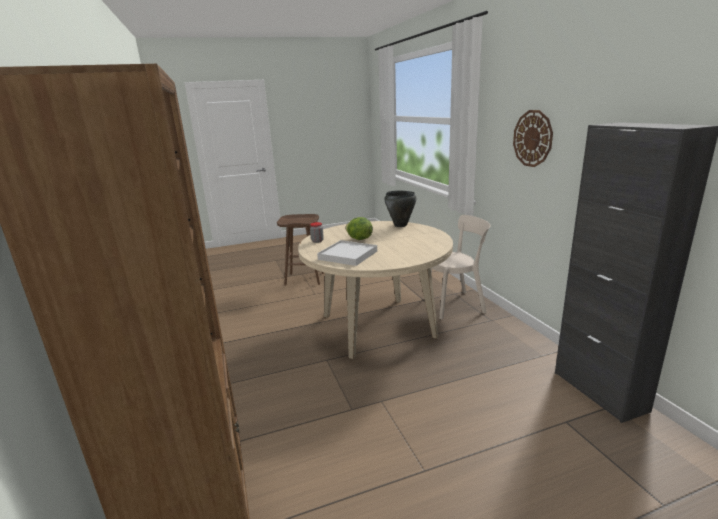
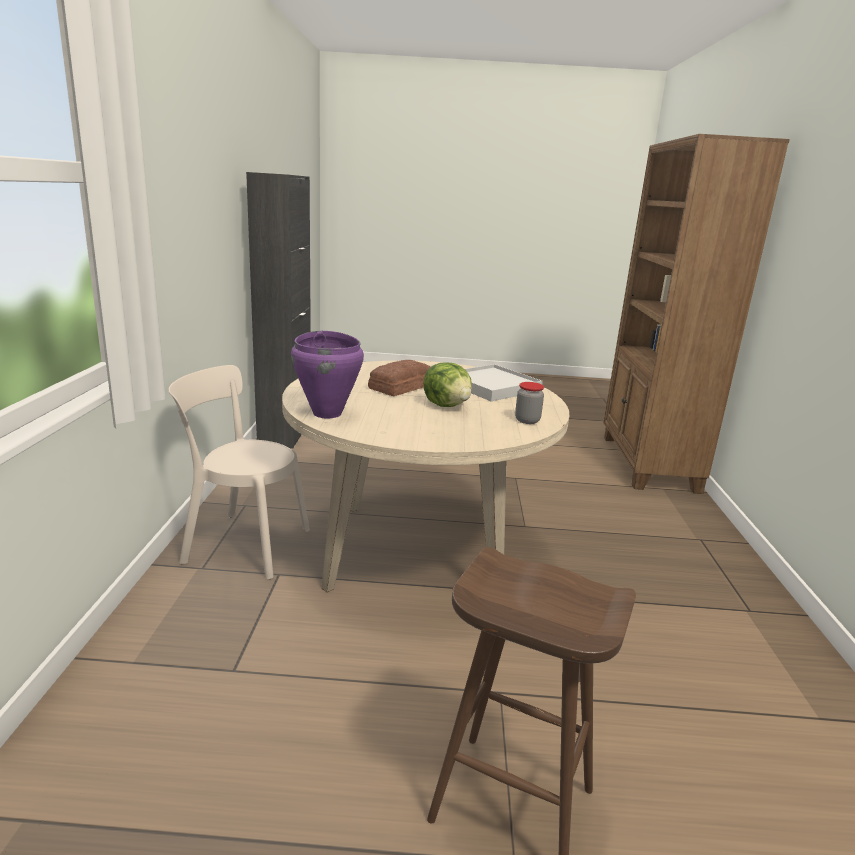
camera: 160 degrees left, 0 degrees up
black cooking pot [384,191,417,227] -> purple cooking pot [291,331,364,419]
wall clock [513,110,553,167] -> none
none -> bread [368,360,431,396]

